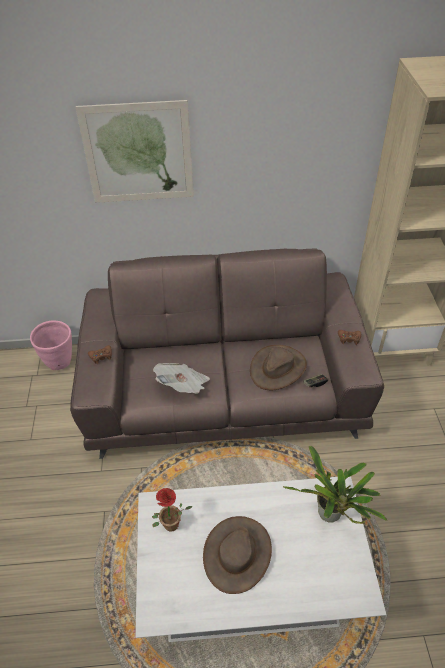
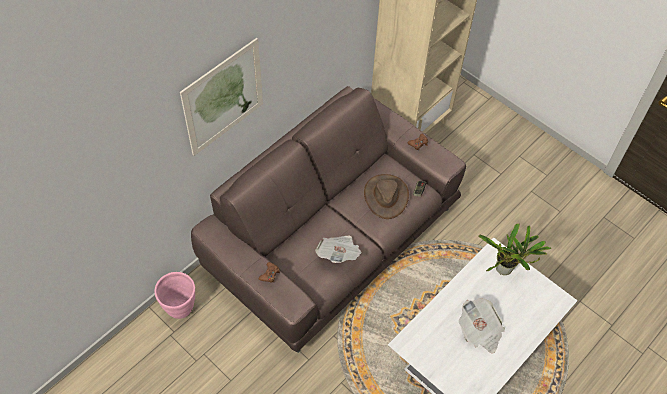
camera: 45 degrees left, 10 degrees up
potted plant [152,488,192,532] -> none
brown hat [203,516,272,594] -> newspaper [459,298,505,354]

